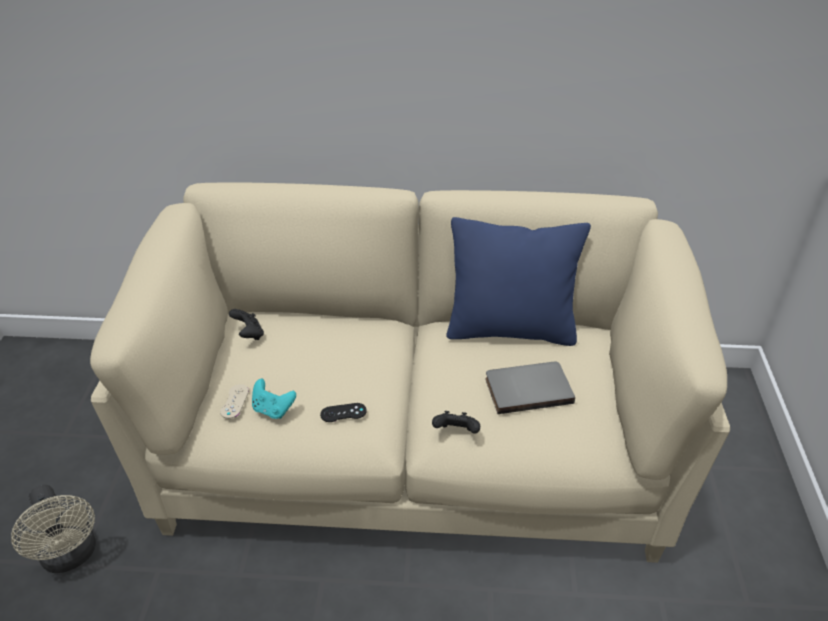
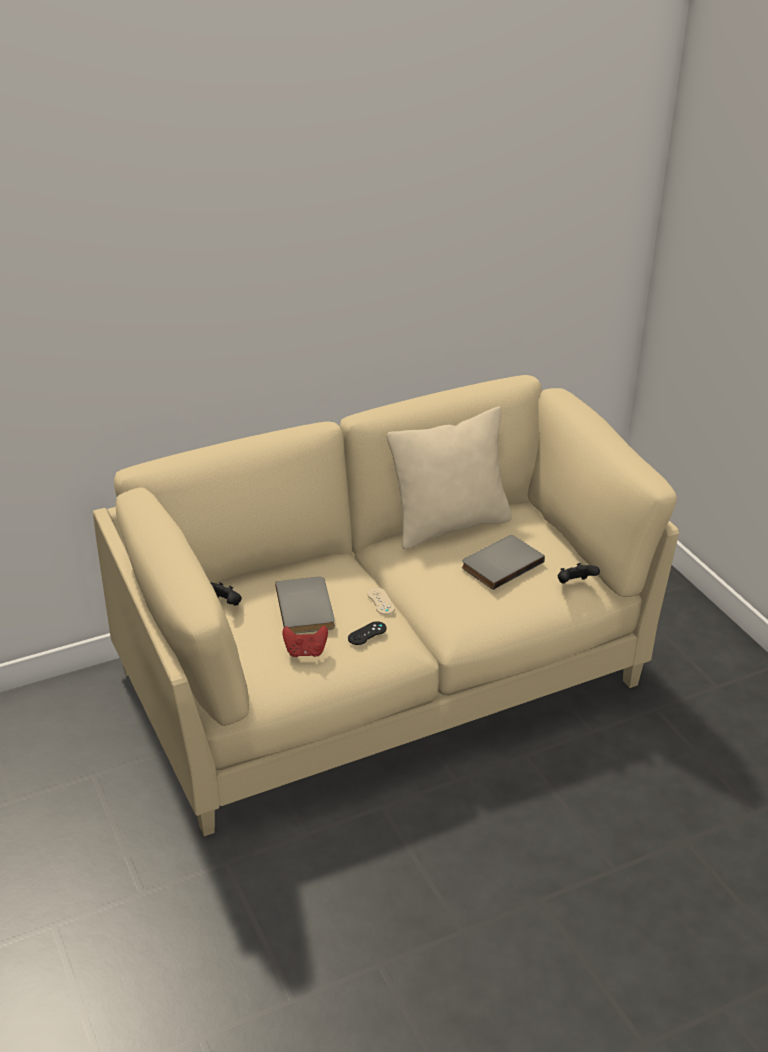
camera: 30 degrees left, 5 degrees down
beige fan [11,485,96,573] -> none
beige game controller [220,384,249,419] -> beige game controller moved to [368,588,395,615]
turquoise game controller [252,379,296,419] -> red game controller [283,625,328,657]
black game controller [432,411,480,434] -> black game controller moved to [558,563,600,584]
blue pillow [446,217,591,346] -> beige pillow [387,407,512,549]
none -> grey book [275,576,335,634]

